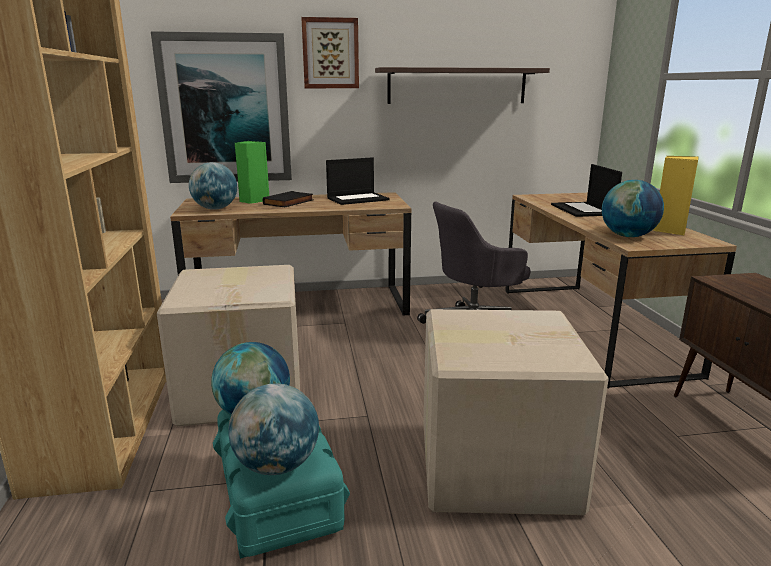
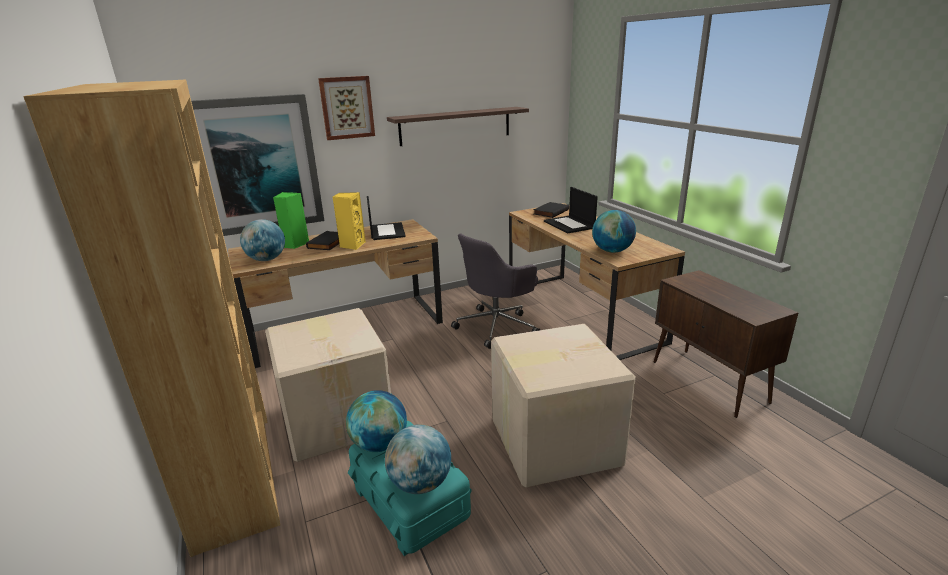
camera: 15 degrees left, 5 degrees up
laptop [326,157,390,205] -> laptop turned 60 degrees counterclockwise [367,196,406,240]
yellow speaker [654,156,699,235] -> yellow speaker moved to [332,192,366,250]
none -> black book [533,202,569,218]

